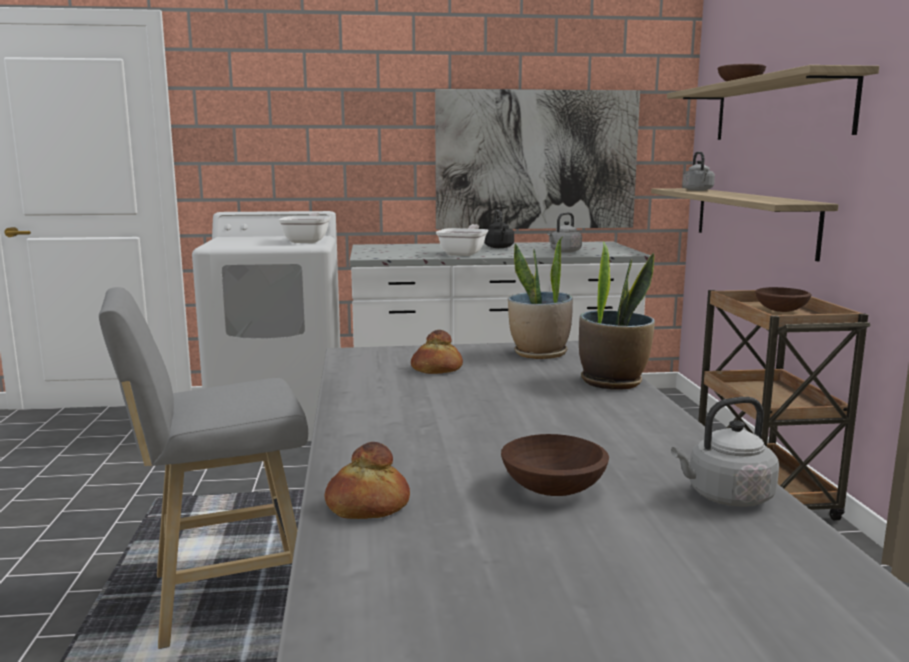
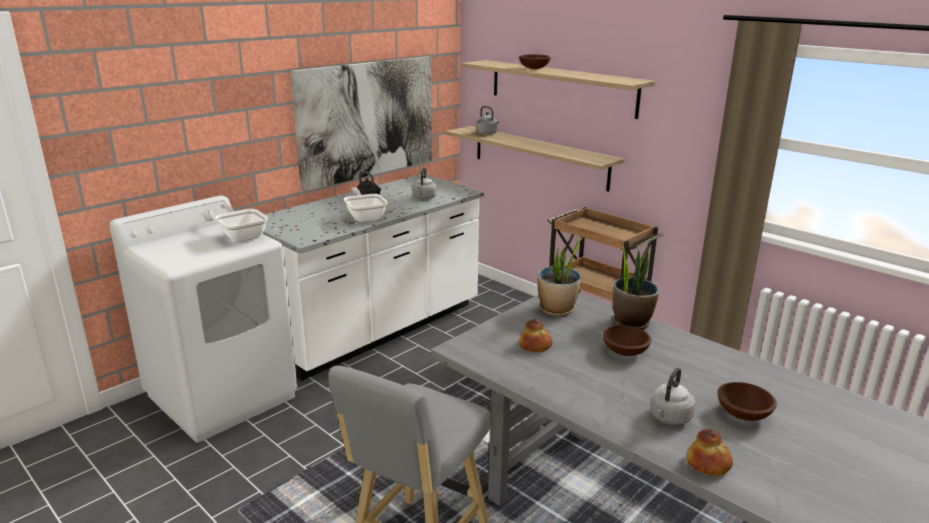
camera: 40 degrees left, 10 degrees up
grey kettle [671,397,779,507] -> grey kettle moved to [650,368,695,425]
brown bowl [755,287,811,312] -> brown bowl moved to [603,325,652,356]

